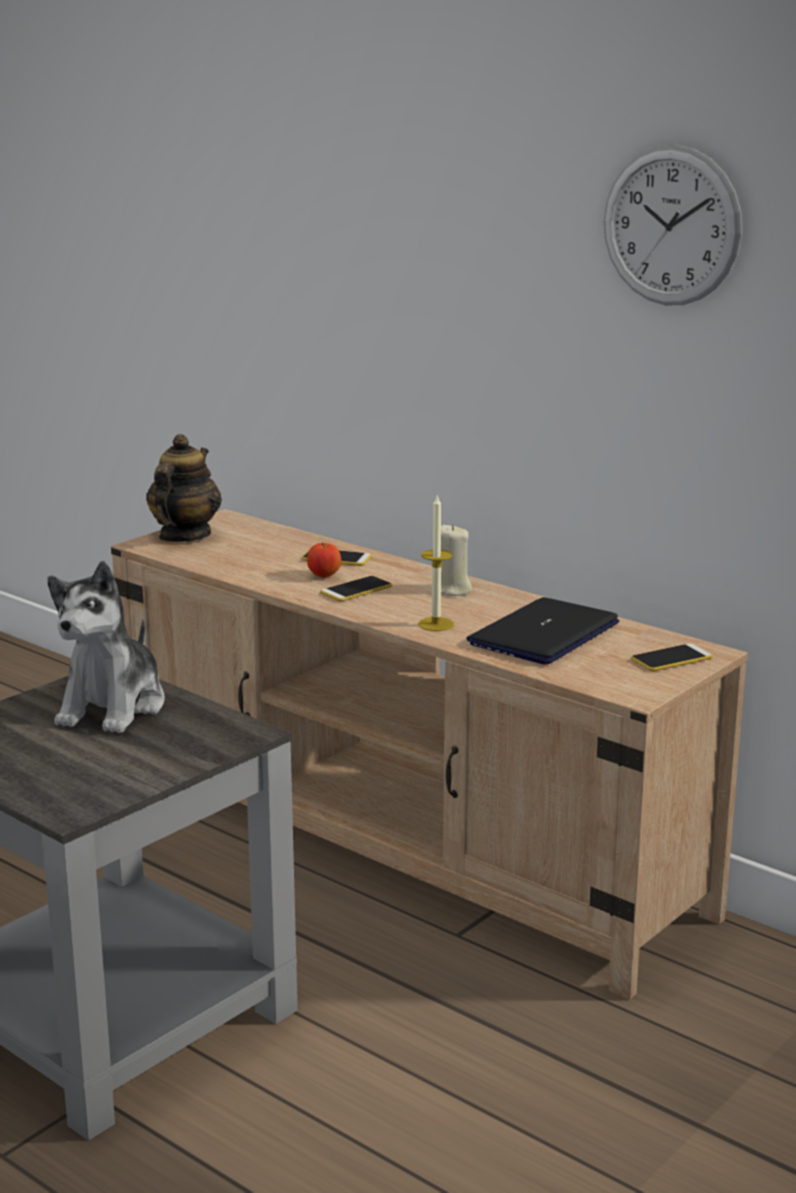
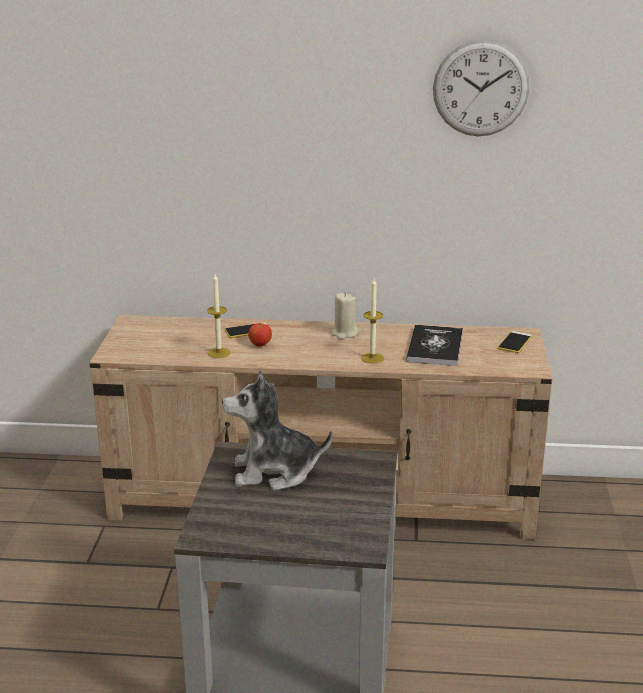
camera: 35 degrees left, 5 degrees up
plush toy [48,561,165,734] -> plush toy turned 105 degrees clockwise [222,371,333,491]
teapot [146,434,222,542] -> none
phone [320,576,392,602] -> none
laptop [467,597,619,664] -> book [406,325,463,366]
none -> candle [207,274,231,358]

